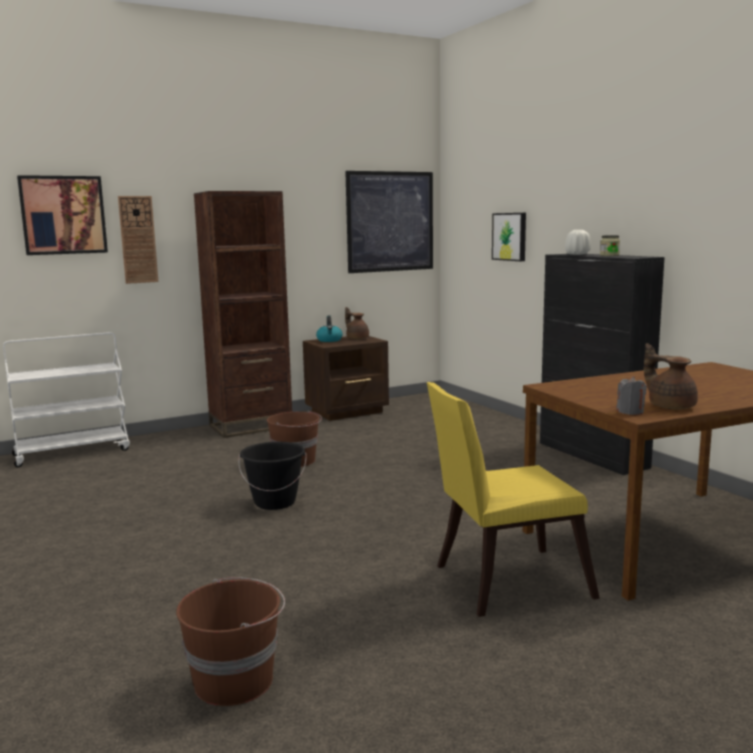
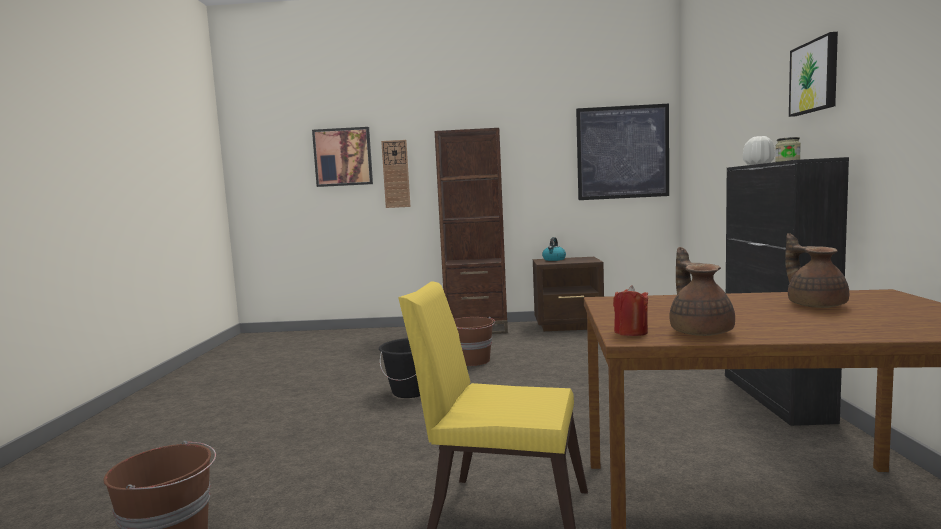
camera: 30 degrees right, 5 degrees down
white cart [3,332,130,467] -> none
brown teapot [345,307,369,339] -> brown teapot moved to [785,233,849,308]
picture [492,213,526,261] -> picture moved to [789,32,838,117]
grey candle [616,376,647,415] -> red candle [613,285,648,336]

